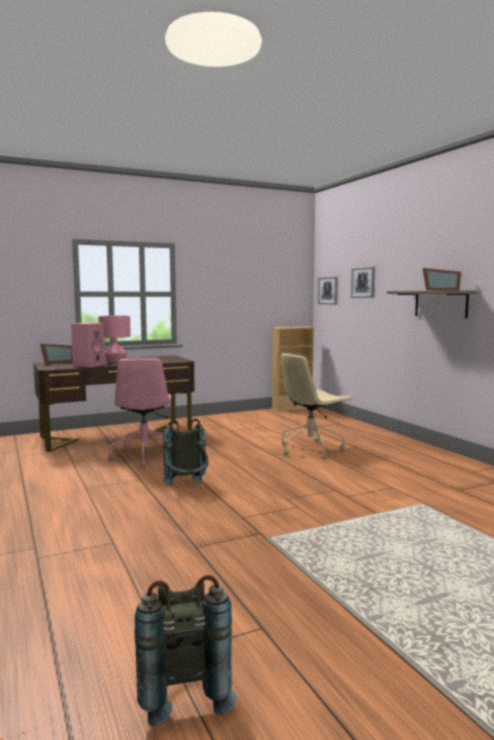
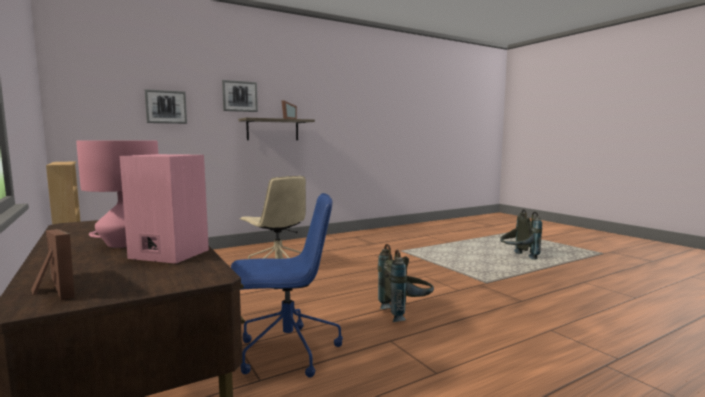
camera: 95 degrees left, 0 degrees up
pink office chair [108,357,171,467] -> blue office chair [231,193,343,377]
grey backpack [135,575,237,726] -> grey backpack moved to [500,209,542,260]
picture [318,276,338,305] -> picture moved to [222,80,258,112]

